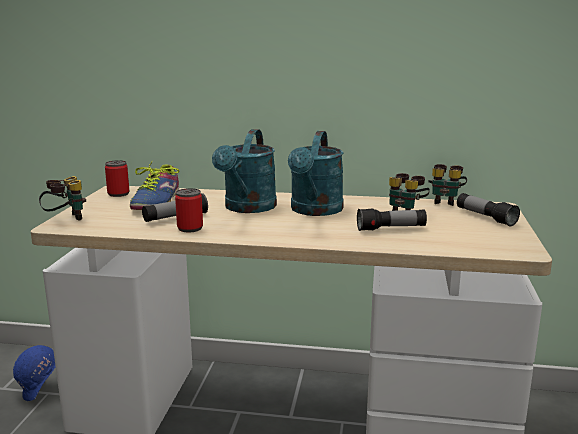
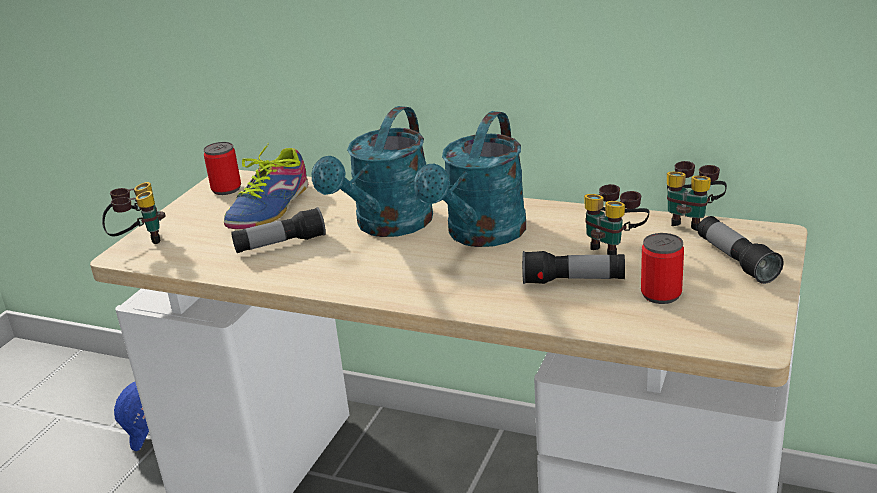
camera: 15 degrees right, 10 degrees up
can [175,188,203,232] -> can moved to [641,233,684,304]

